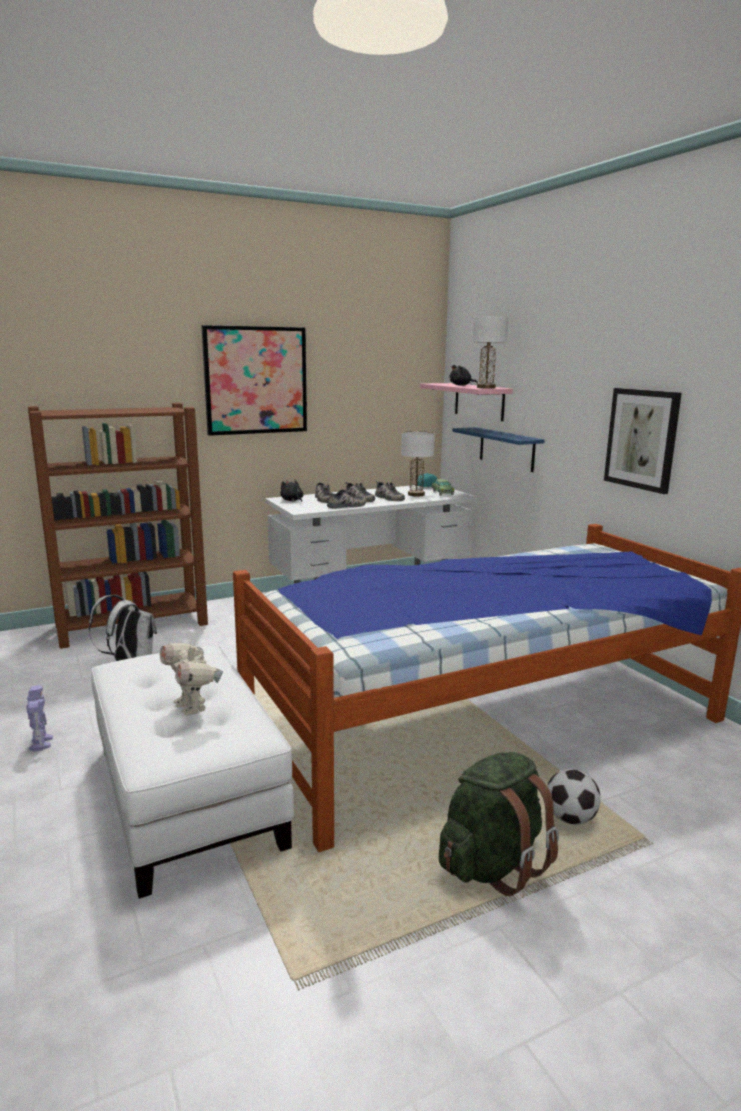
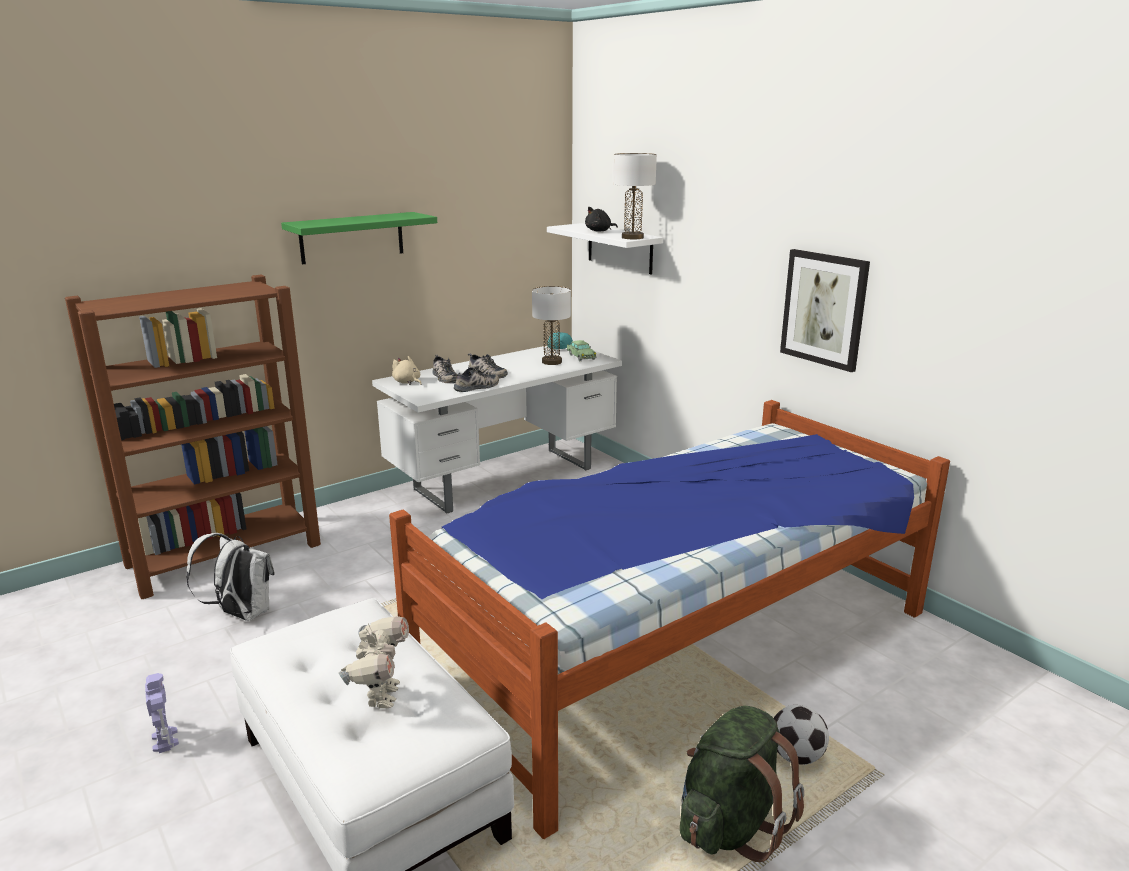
camera: 10 degrees left, 5 degrees up
toy robot [160,640,223,715] -> toy robot turned 135 degrees counterclockwise [338,616,409,708]
picture [201,325,307,436] -> green shelf [281,212,437,264]
black plush toy [280,480,303,502] -> beige plush toy [392,356,422,385]
shoe [375,481,405,501] -> none
pink shelf [420,383,513,421] -> white shelf [547,223,663,274]
blue shelf [452,427,545,472] -> none

